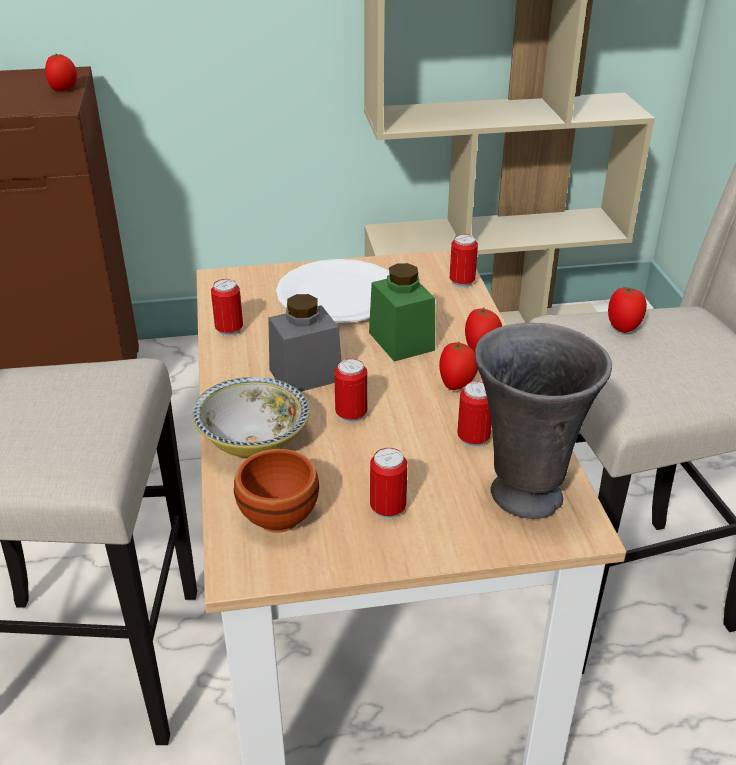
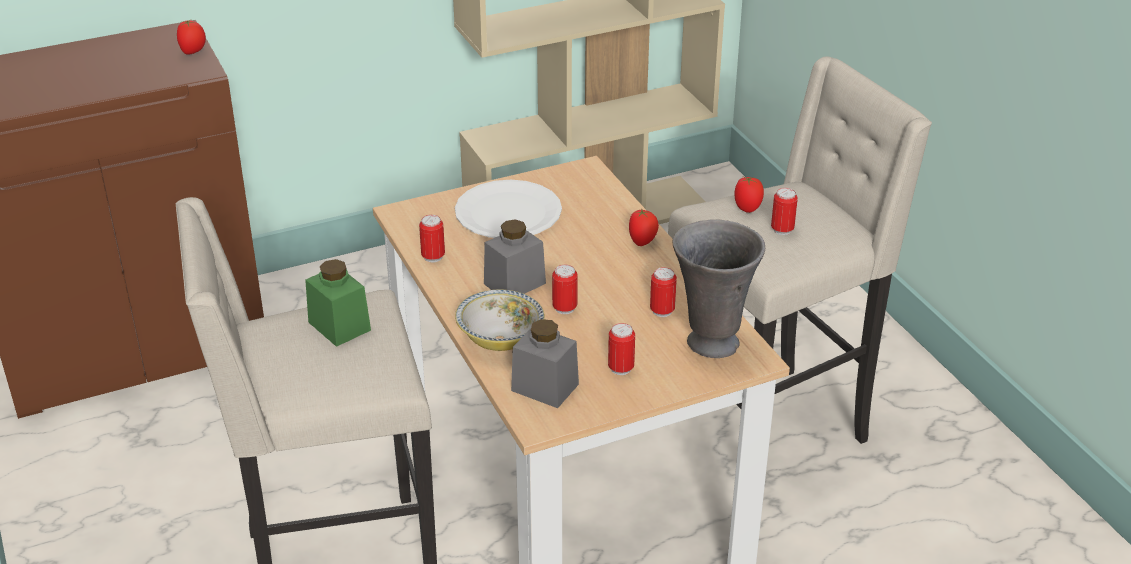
camera: 15 degrees left, 0 degrees up
brown bowl [234,449,319,533] -> grey jar [511,319,579,408]
green jar [369,263,435,362] -> green jar moved to [305,259,371,347]
tomato [439,341,478,390] -> none
can [450,234,478,288] -> can moved to [771,188,798,235]

